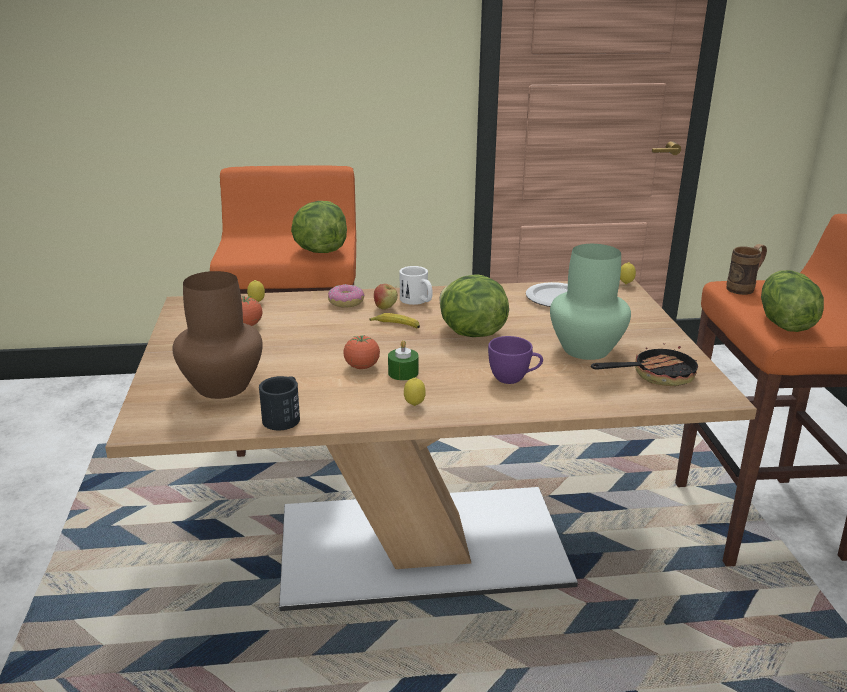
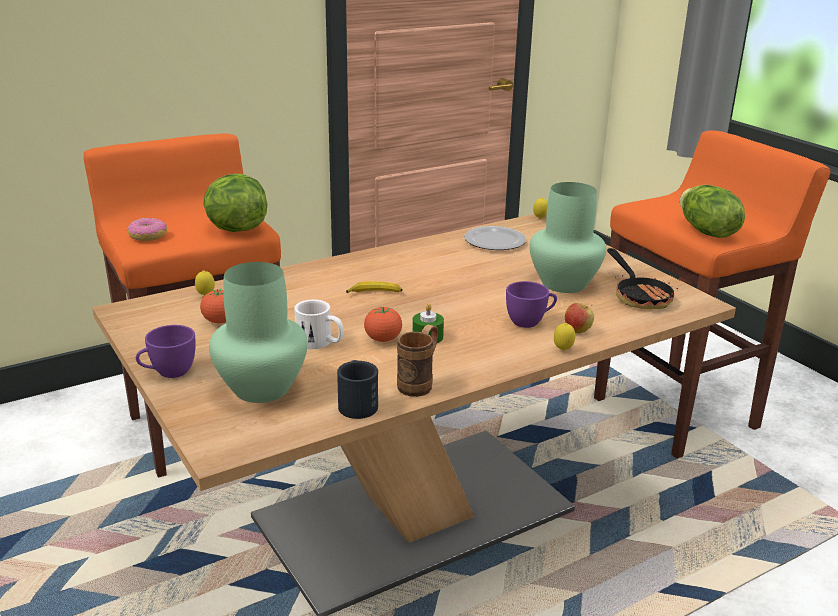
camera: 25 degrees left, 0 degrees up
brown vase [172,271,263,399] -> green vase [209,262,308,403]
donut [328,284,364,308] -> donut moved to [127,218,167,241]
apple [374,284,398,310] -> apple moved to [565,303,594,334]
white mug [399,266,433,305] -> white mug moved to [294,299,344,349]
lemon [404,378,426,406] -> lemon moved to [554,323,575,351]
lettuce [439,274,509,337] -> none
frying pan [591,343,698,386] -> frying pan turned 120 degrees clockwise [607,248,678,309]
brown mug [726,244,767,295] -> brown mug moved to [397,325,438,397]
none -> purple cup [136,325,196,378]

